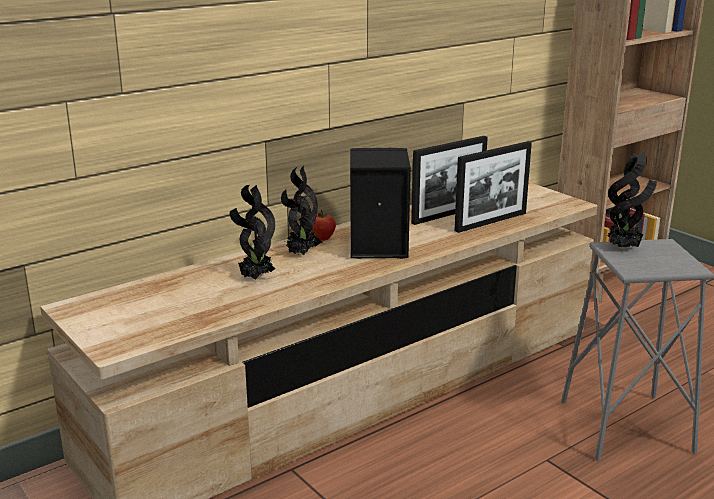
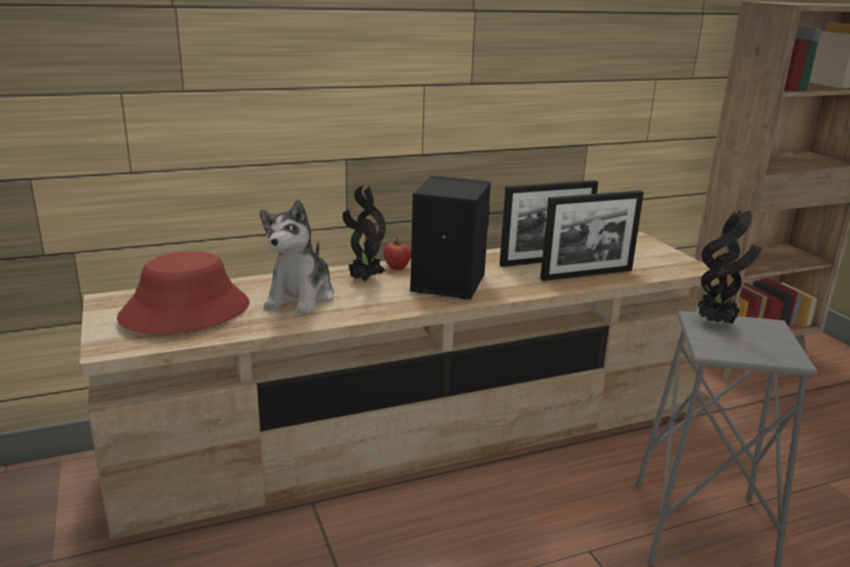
camera: 15 degrees right, 0 degrees up
potted plant [230,185,275,280] -> plush toy [260,199,334,314]
none -> red hat [117,251,249,334]

